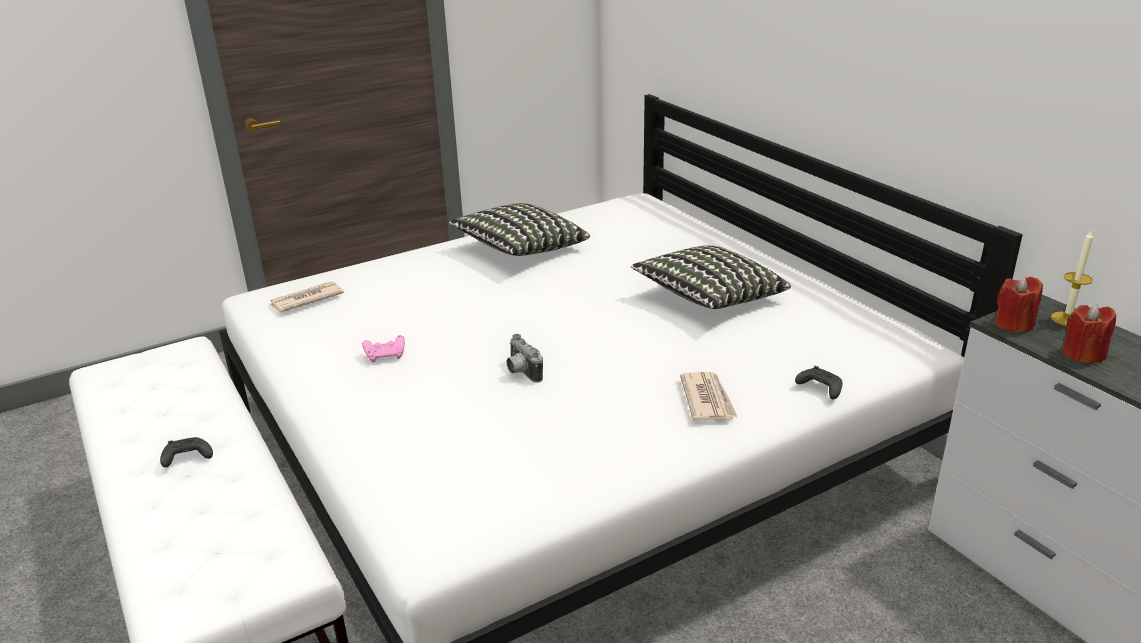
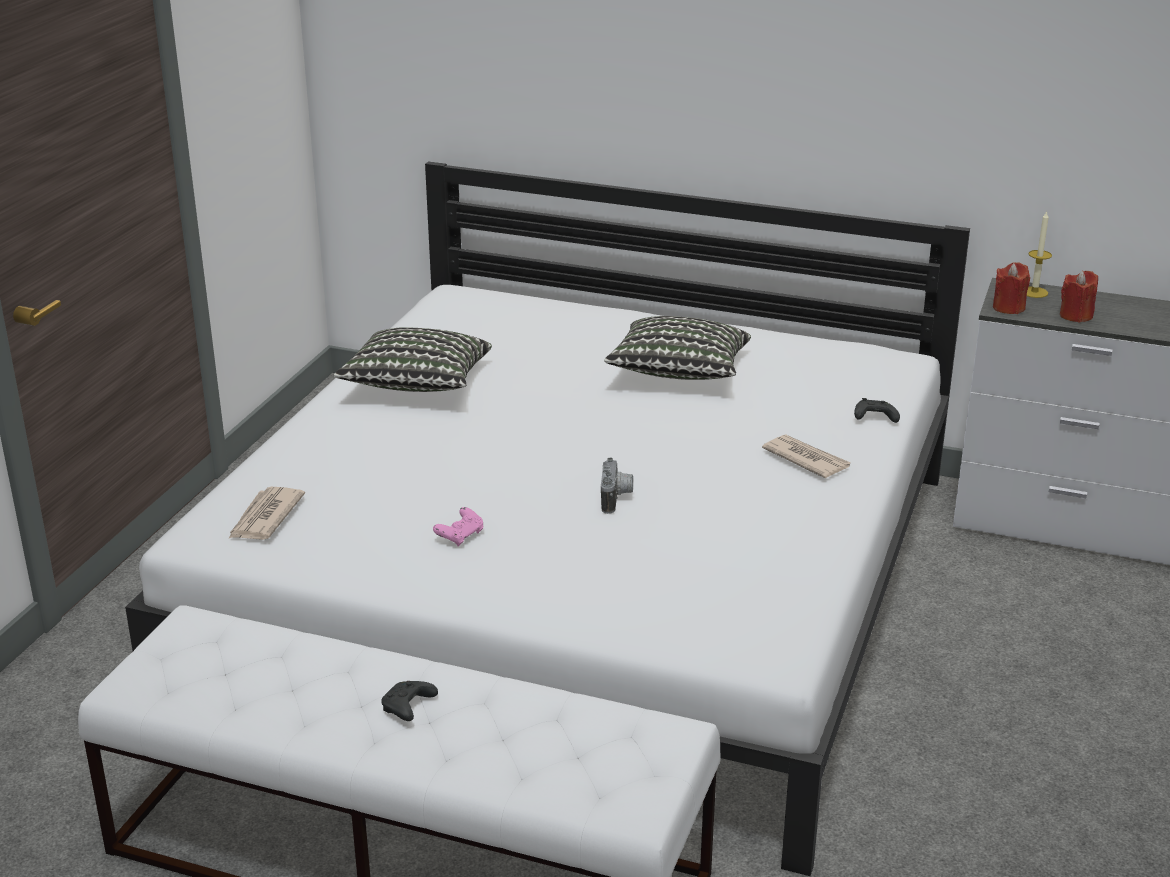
camera: 40 degrees left, 0 degrees up
camera [506,334,543,383] -> camera turned 105 degrees counterclockwise [601,457,633,514]

